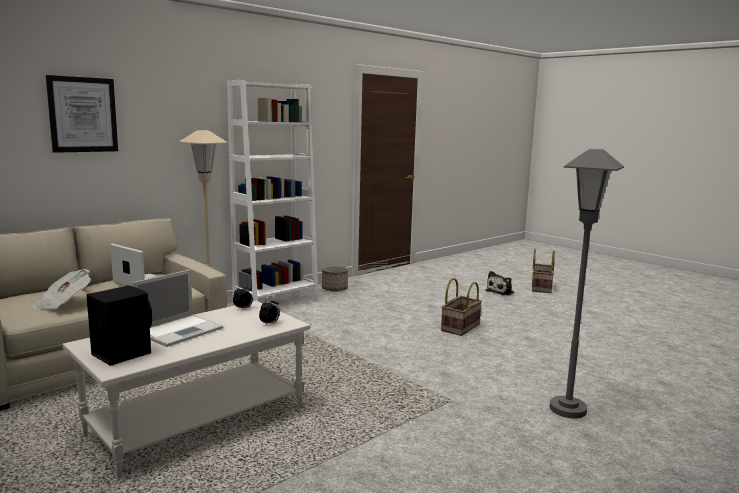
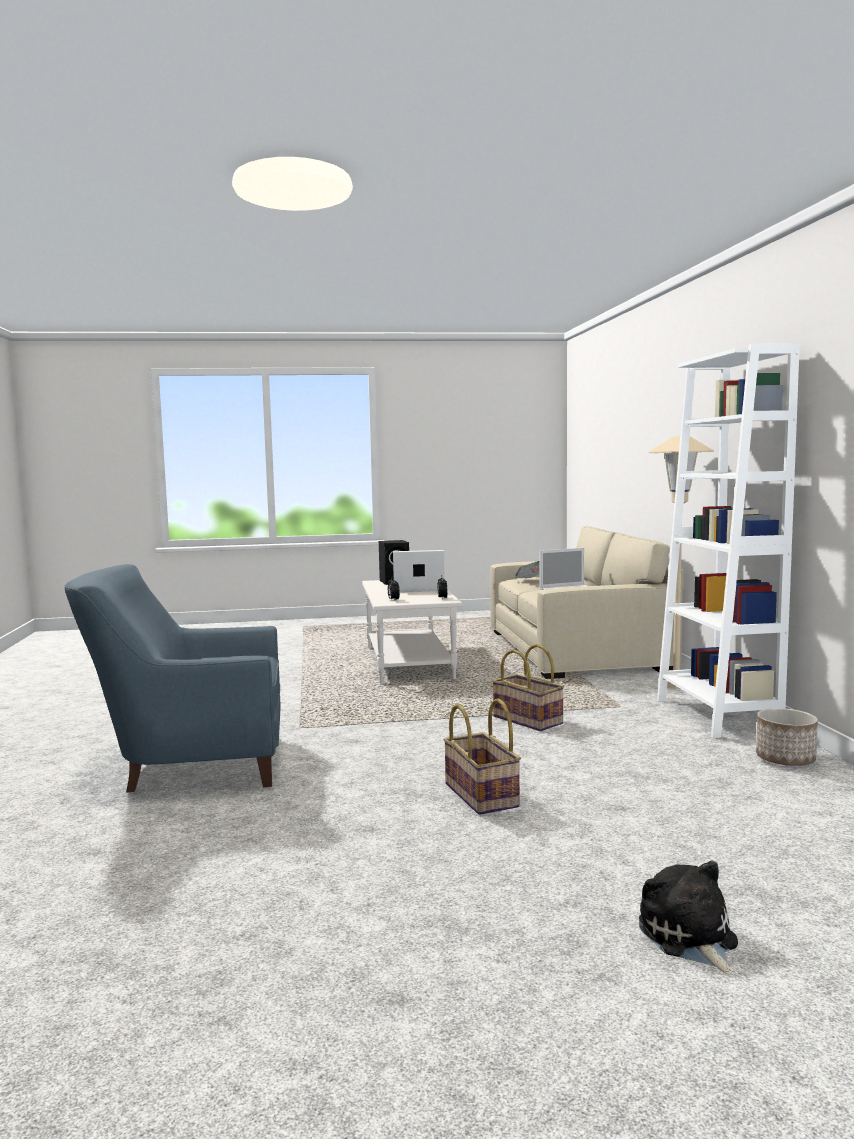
camera: 125 degrees right, 5 degrees down
picture [46,75,118,153] -> none
laptop [132,270,223,347] -> laptop turned 105 degrees clockwise [393,550,445,592]
basket [532,249,555,293] -> basket moved to [492,644,565,731]
grey floor lamp [550,149,624,419] -> blue armchair [65,564,281,792]

